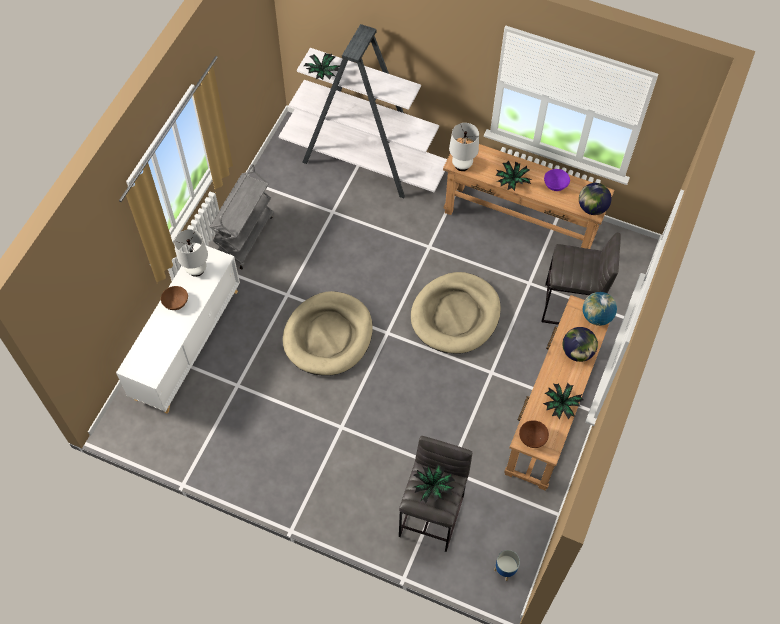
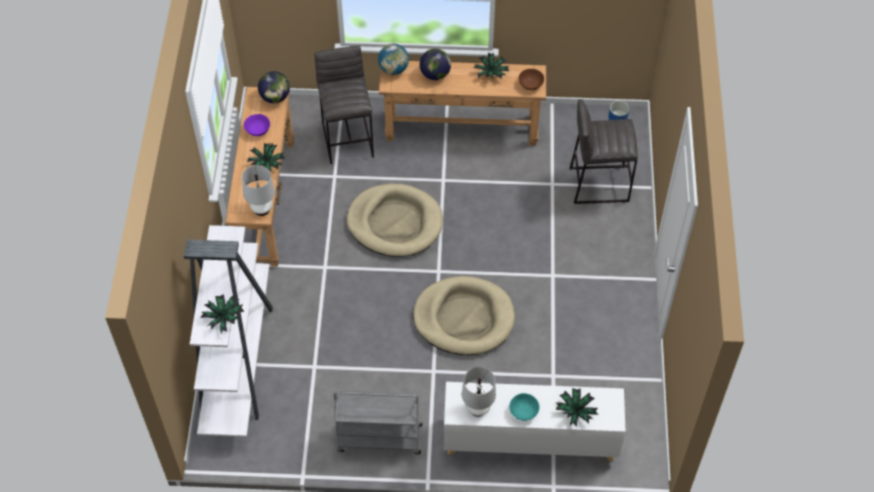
camera: 110 degrees left, 5 degrees down
brown bowl [161,286,188,310] -> turquoise bowl [509,393,540,421]
potted plant [414,464,455,503] -> potted plant moved to [556,388,598,427]

